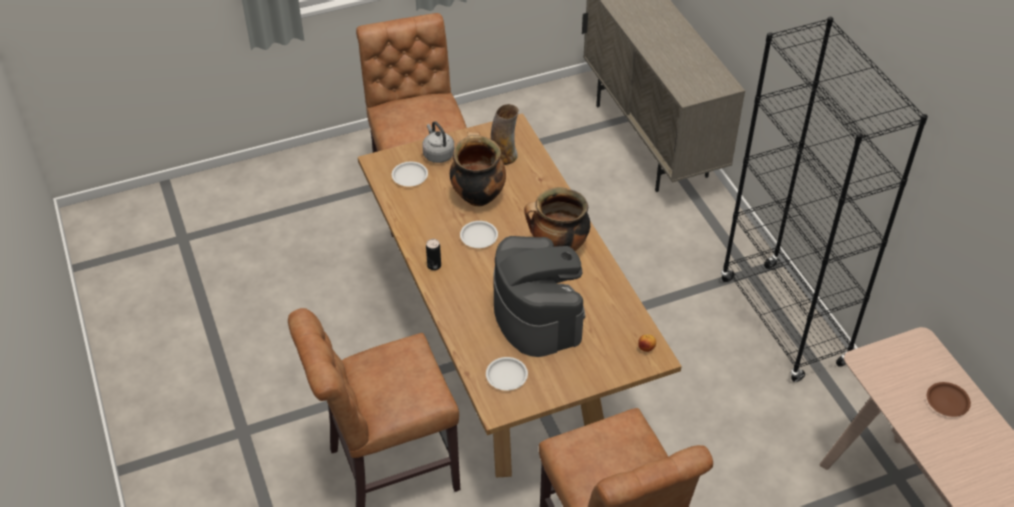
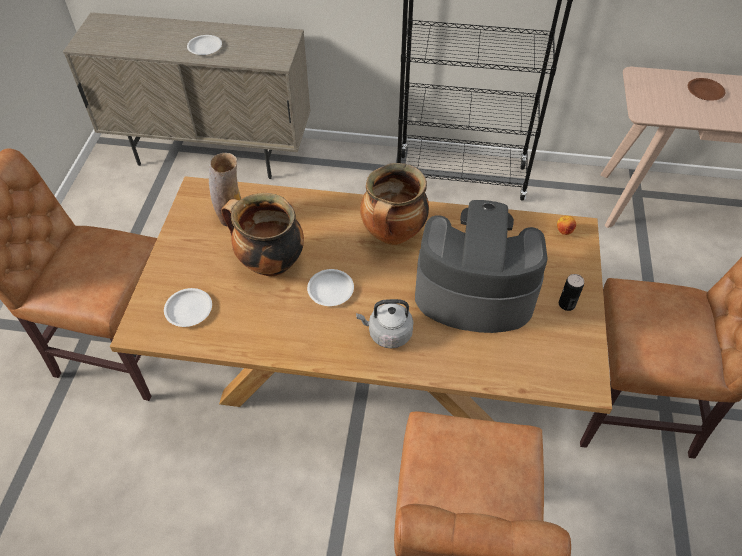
camera: 60 degrees left, 5 degrees up
grey kettle [422,121,454,163] -> grey kettle moved to [356,299,413,349]
can [426,239,441,270] -> can moved to [559,274,584,311]
white plate [486,357,528,391] -> white plate moved to [187,35,222,55]

